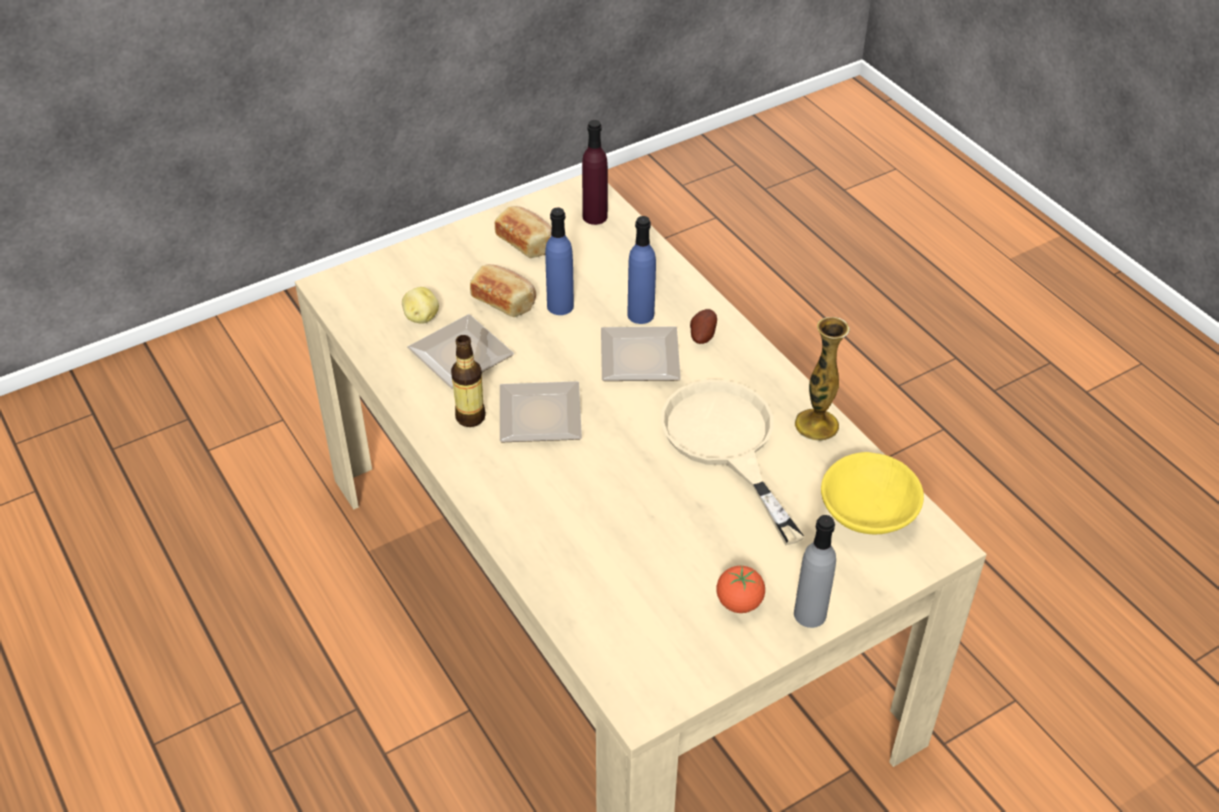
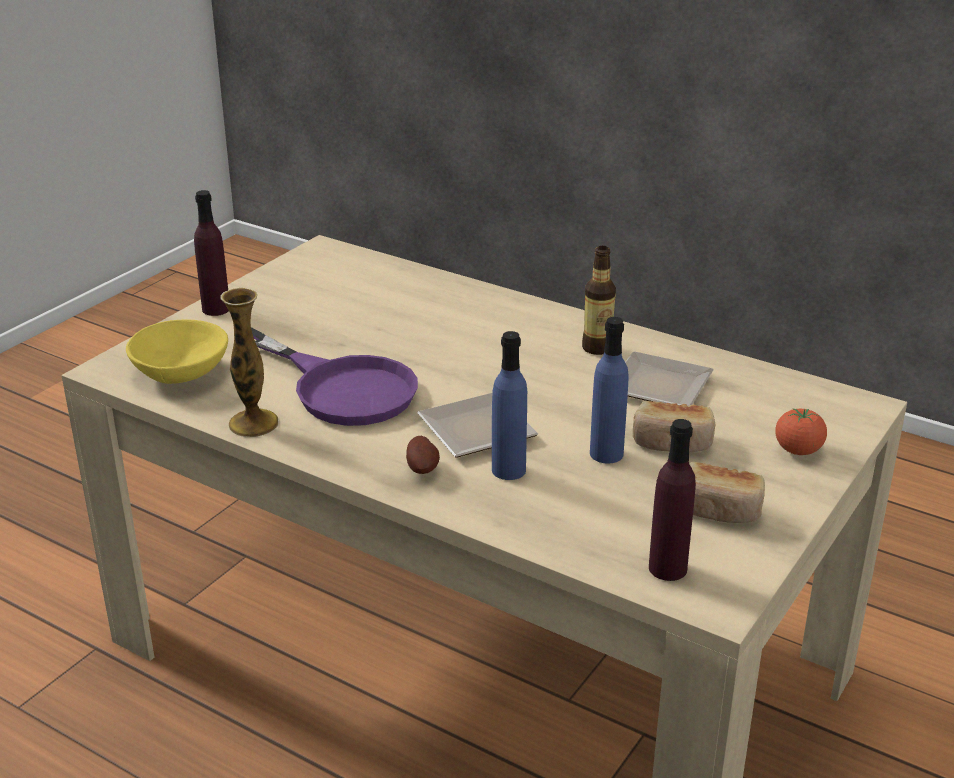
camera: 155 degrees right, 15 degrees down
potato [402,287,439,324] -> none
plate [500,381,582,442] -> none
beige frying pan [661,379,805,545] -> purple frying pan [251,327,418,426]
tomato [716,565,765,613] -> tomato moved to [775,408,827,455]
grey bottle [794,515,836,628] -> purple bottle [194,190,229,316]

